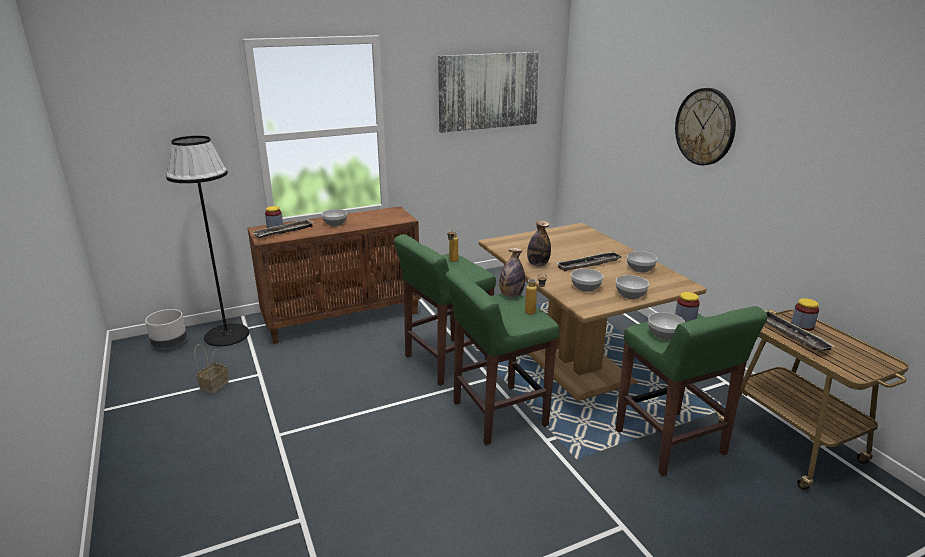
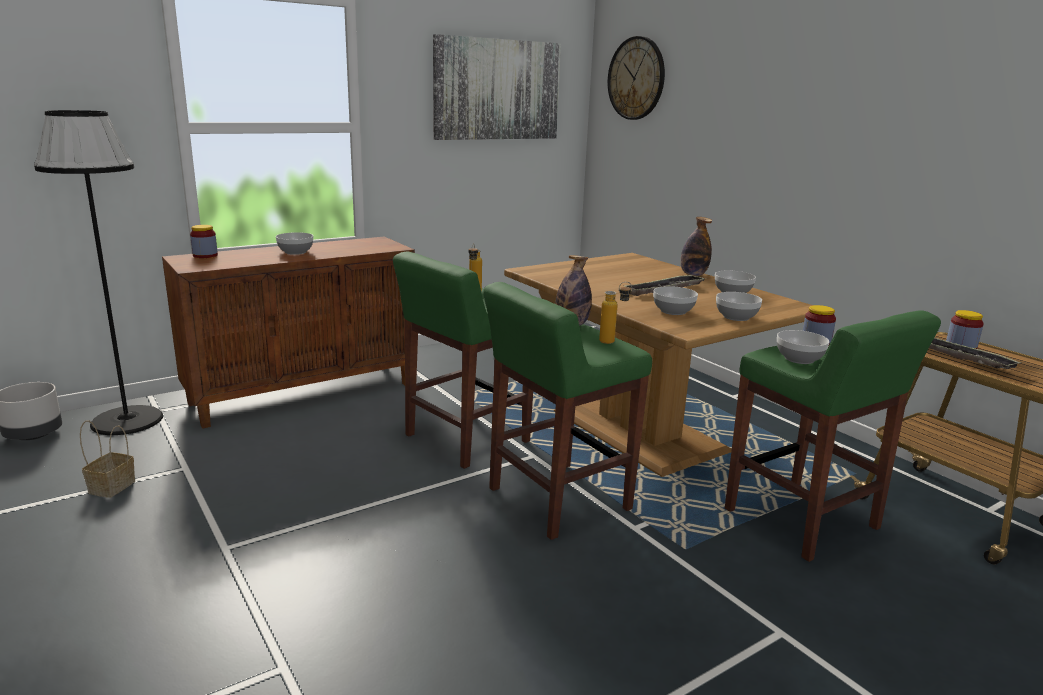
camera: 10 degrees left, 5 degrees down
tray [252,218,314,238] -> none
bottle [527,220,551,266] -> bottle moved to [681,217,712,276]
wall clock [675,88,736,165] -> wall clock moved to [608,36,665,120]

